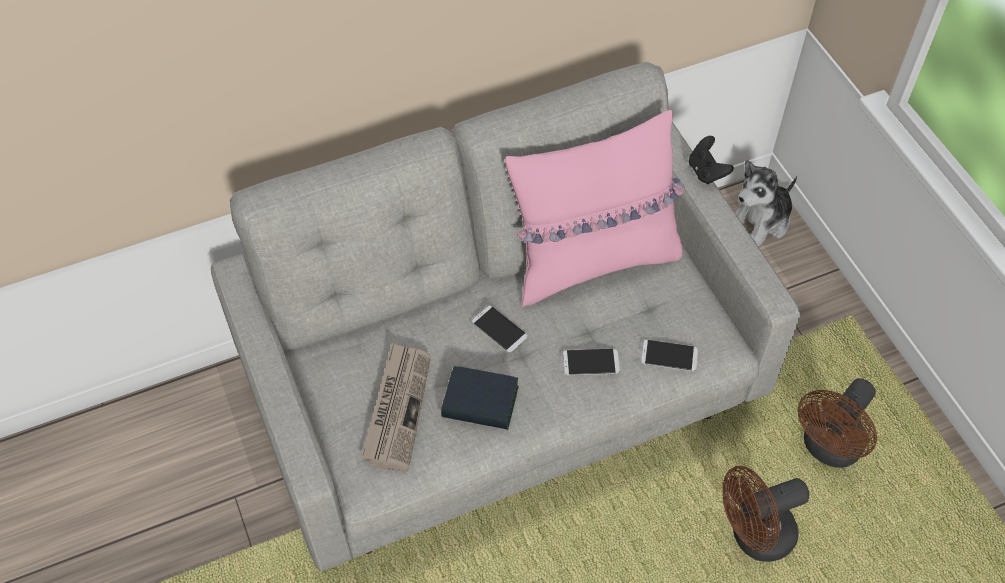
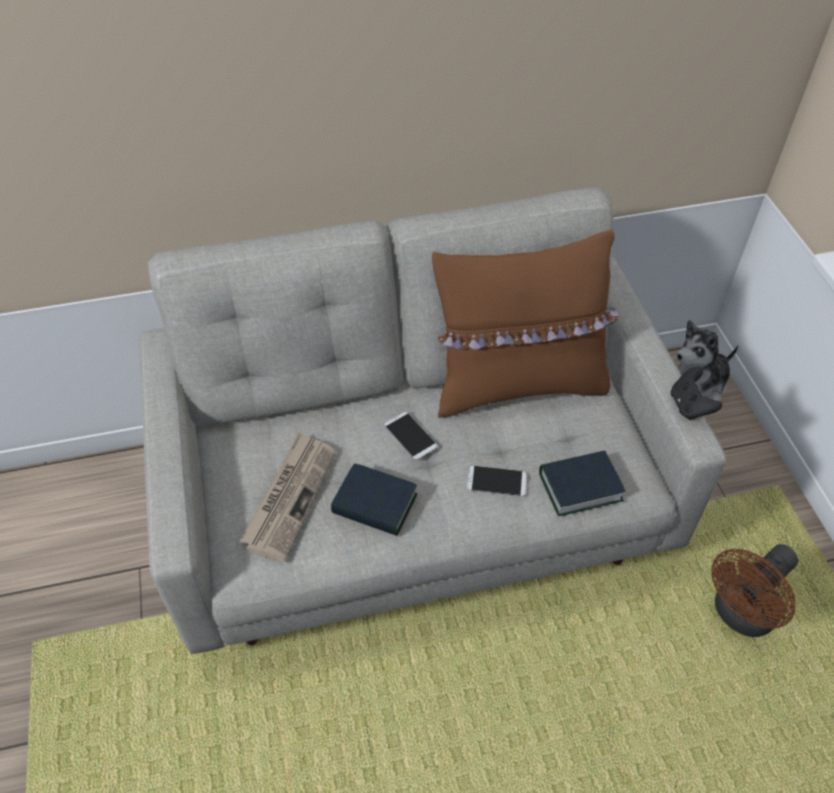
camera: 10 degrees right, 5 degrees down
pink pillow [505,110,685,307] -> brown pillow [432,230,619,418]
phone [640,340,698,371] -> book [539,450,625,516]
black game controller [689,136,734,184] -> black game controller moved to [671,366,722,420]
brown fan [723,466,809,562] -> none

